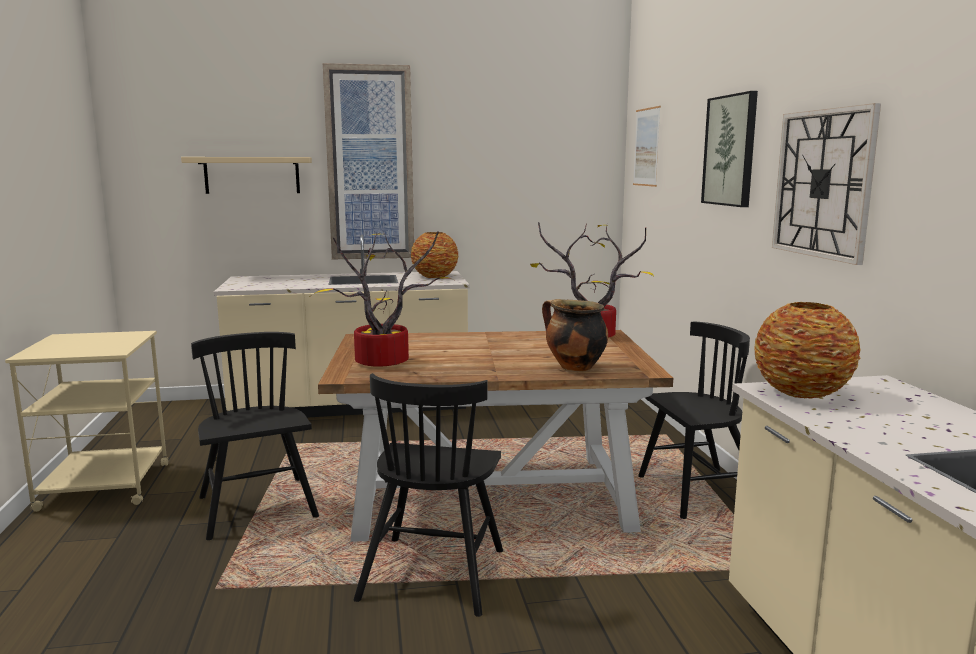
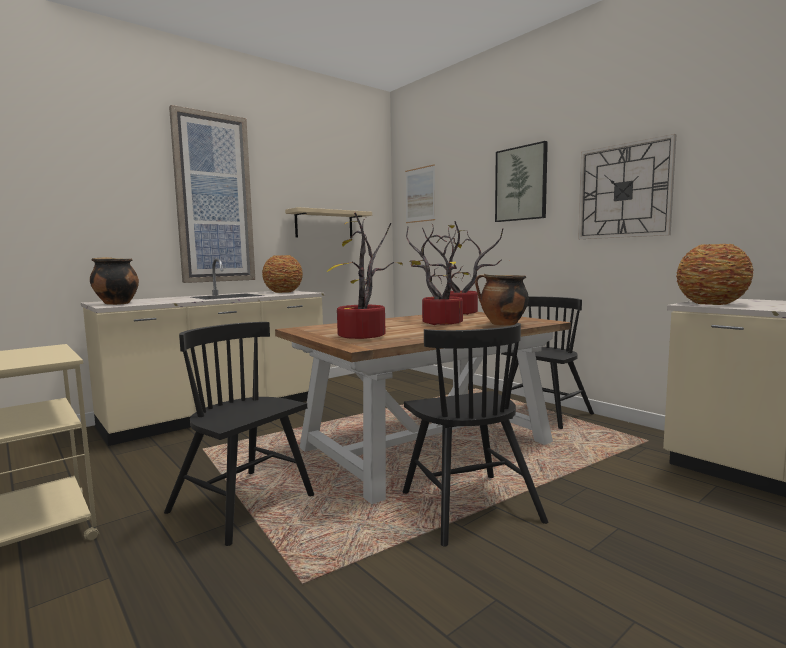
camera: 30 degrees left, 5 degrees down
beige shelf [181,157,312,194] -> beige shelf moved to [285,207,372,238]
none -> cooking pot [90,257,139,305]
none -> potted plant [406,221,463,325]

